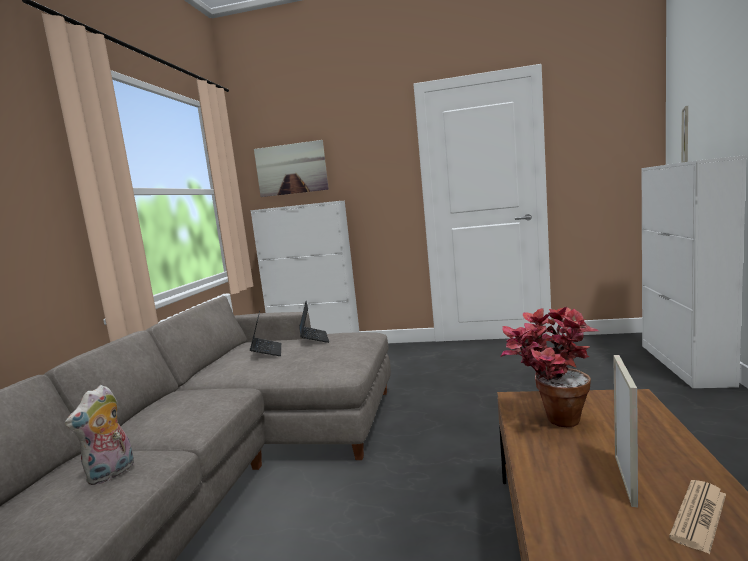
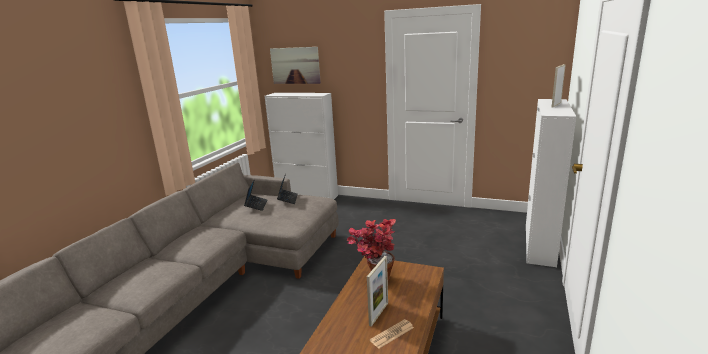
camera: 10 degrees right, 10 degrees up
plush toy [65,385,134,485] -> none

